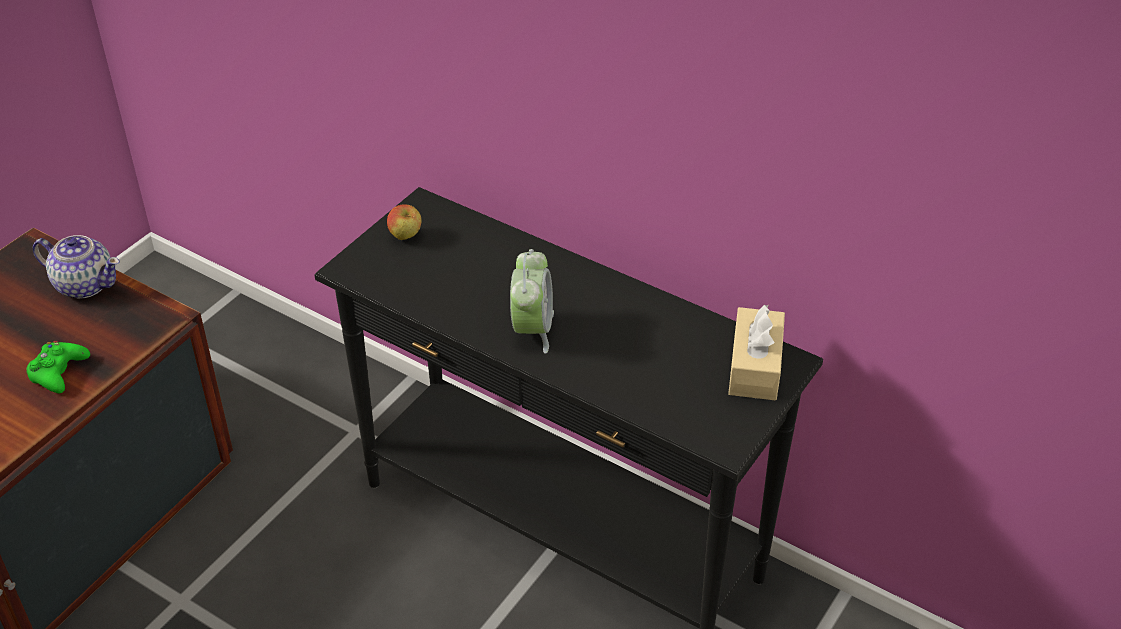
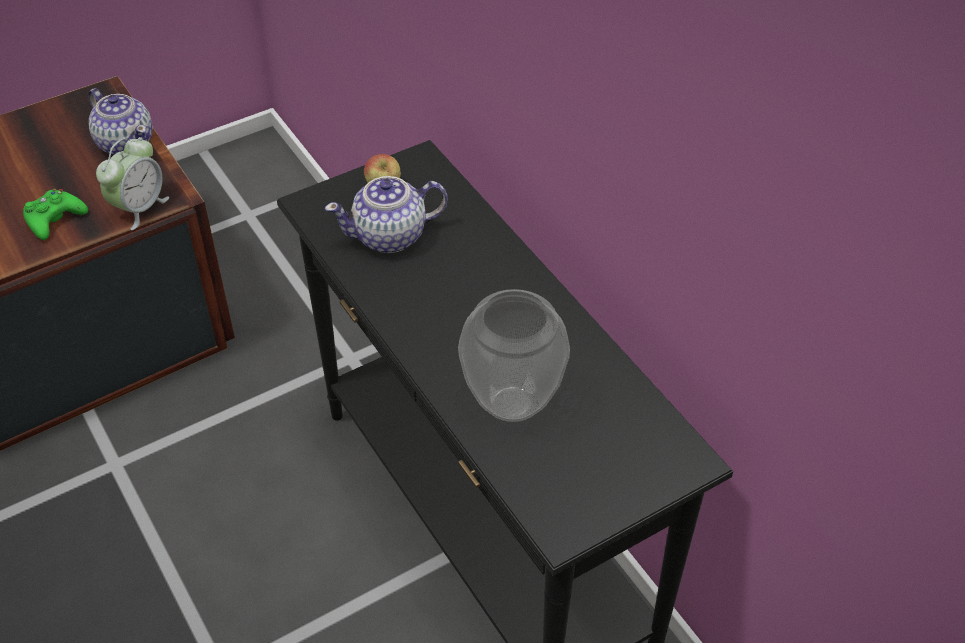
camera: 25 degrees right, 5 degrees up
alarm clock [510,249,554,353] -> alarm clock moved to [96,137,169,230]
beige tissue box [728,304,785,400] -> none
none -> teapot [325,176,448,253]
none -> vase [458,289,570,422]

